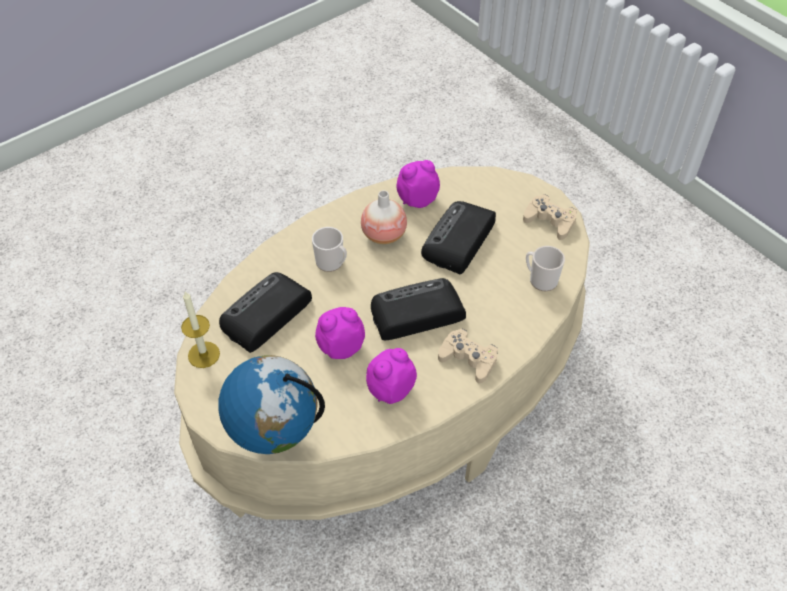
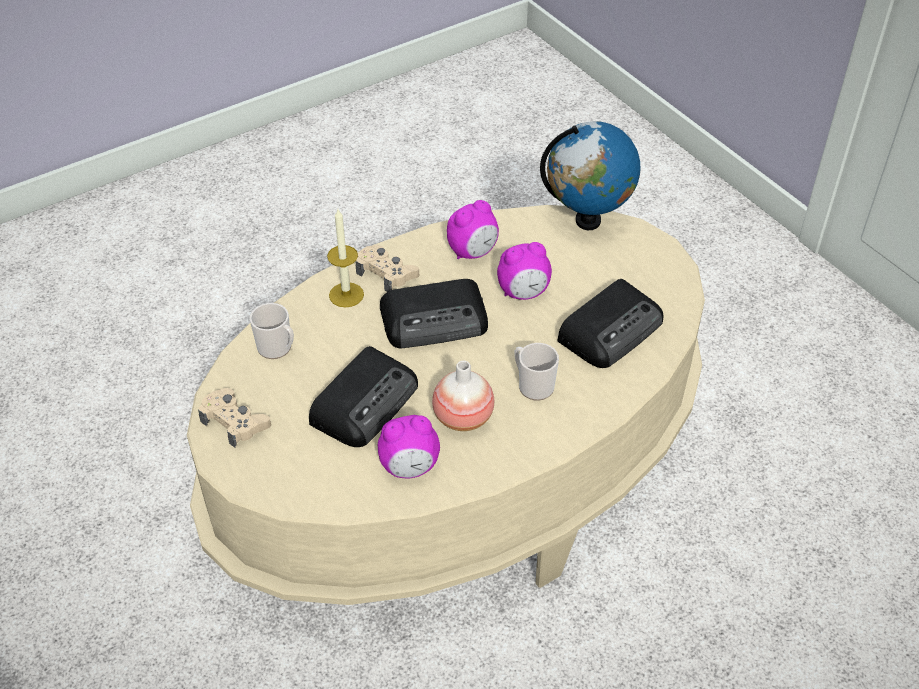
camera: 175 degrees left, 5 degrees down
candle [181,292,220,368] -> candle moved to [327,209,364,308]

